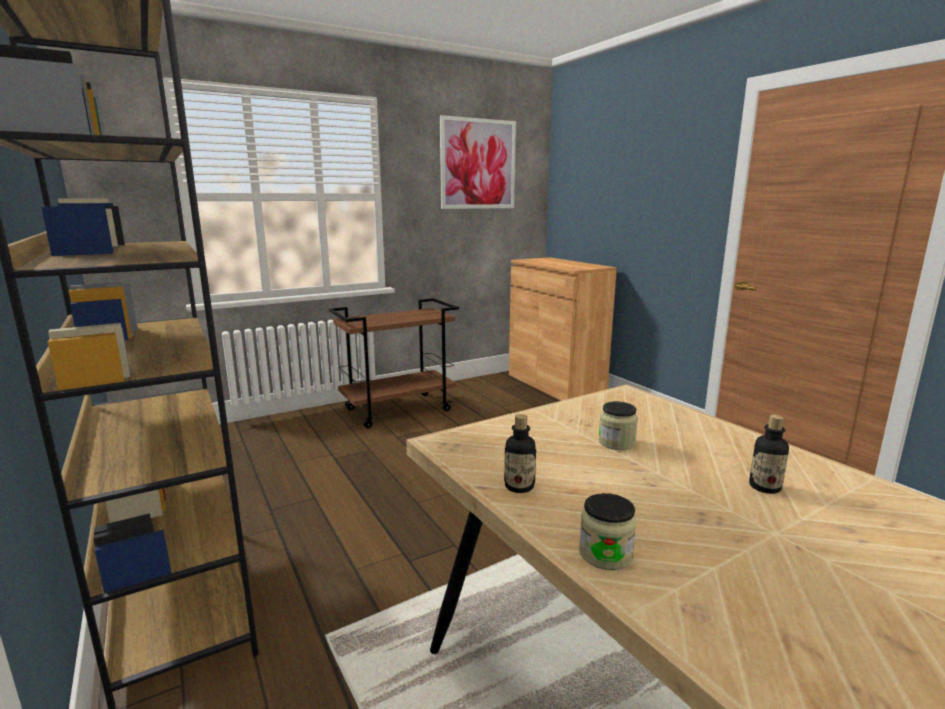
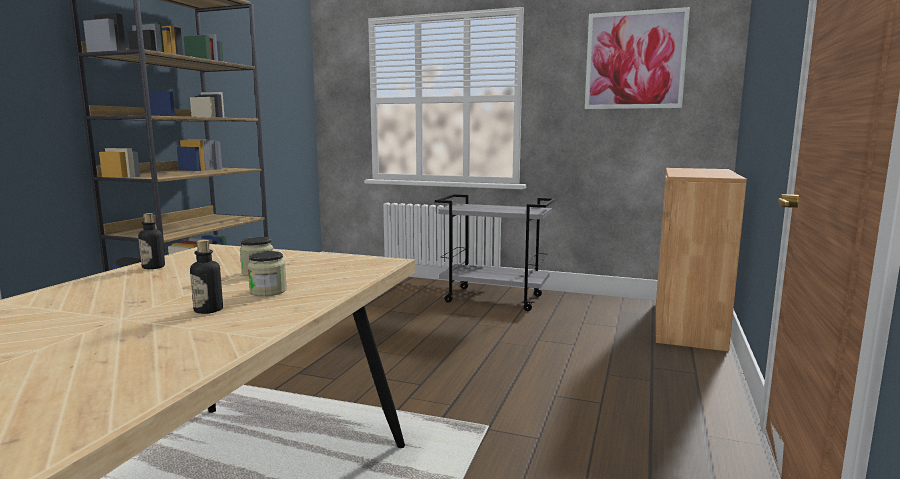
camera: 50 degrees right, 5 degrees down
brown cart [328,298,459,428] -> grey cart [435,194,555,311]
jar [579,493,637,570] -> jar moved to [248,251,287,296]

